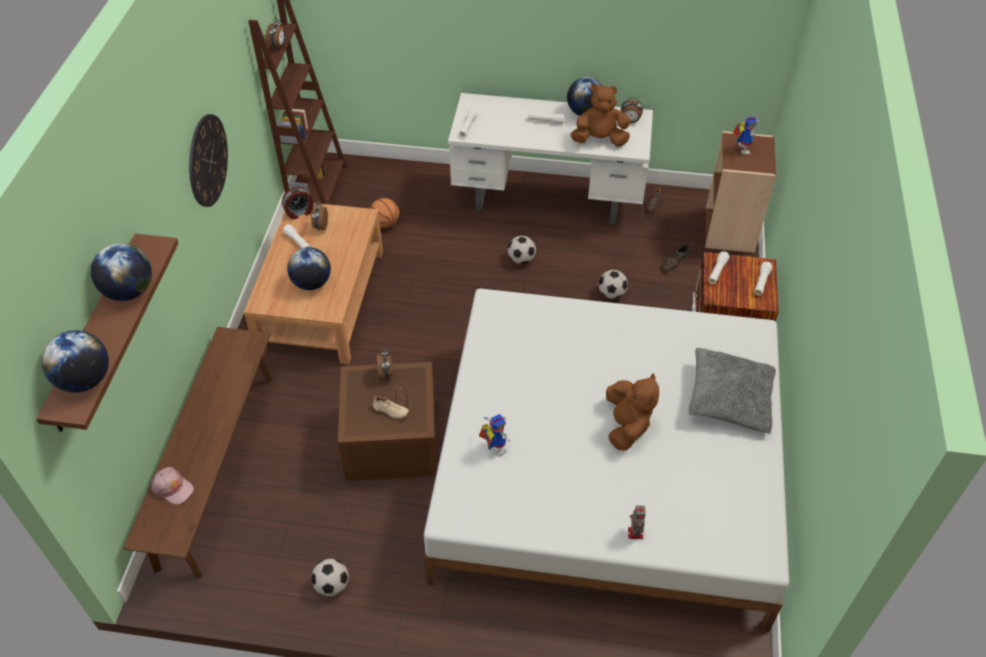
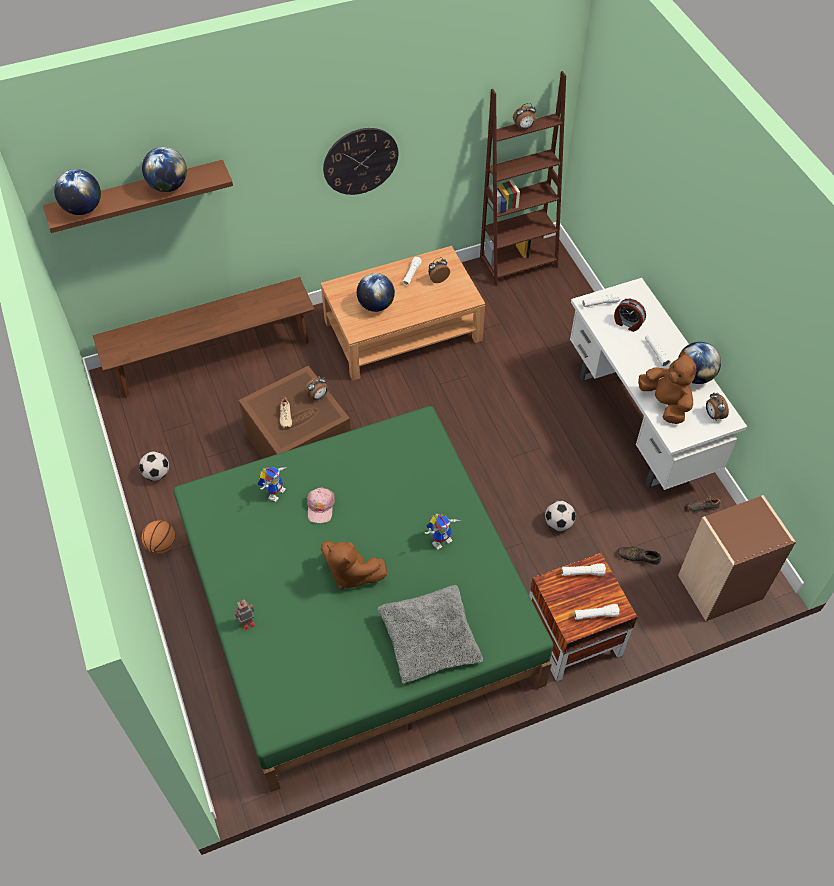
camera: 60 degrees right, 5 degrees up
pink cap [151,467,194,505] -> pink cap moved to [307,488,335,523]
alarm clock [282,187,314,220] -> alarm clock moved to [614,299,646,332]
basketball [370,198,399,228] -> basketball moved to [142,520,176,554]
white bed [424,288,789,632] -> green bed [173,406,553,792]
football [508,236,536,264] -> none
brown plush toy [606,373,659,451] -> brown plush toy turned 60 degrees clockwise [321,541,388,590]
toy robot [733,116,758,155] -> toy robot moved to [425,513,462,550]

